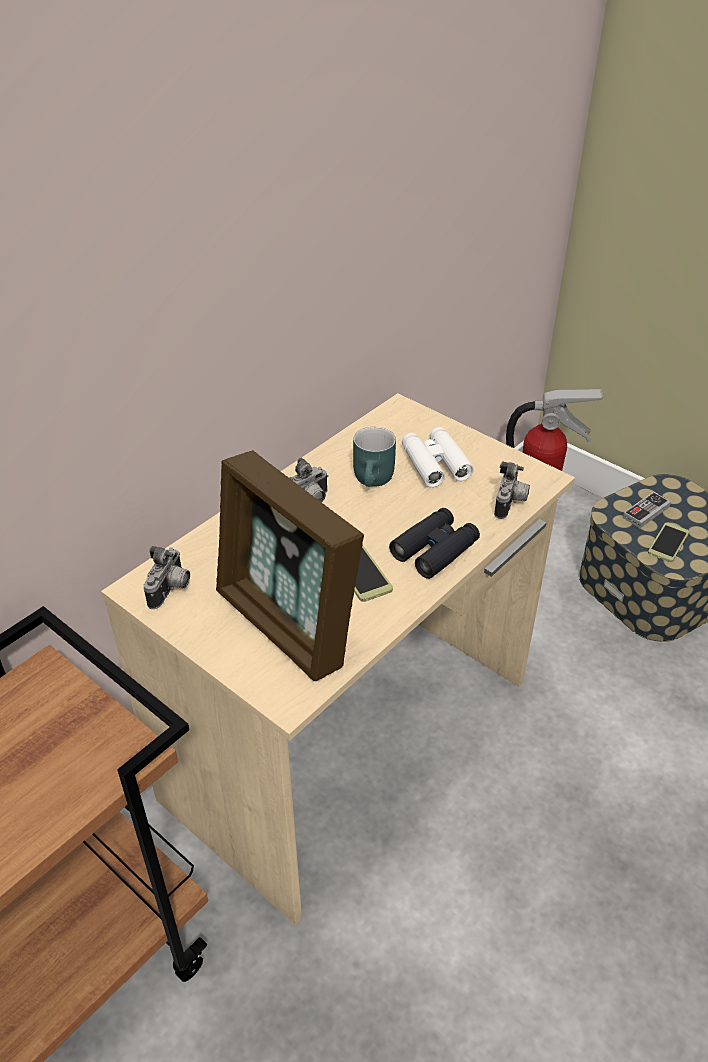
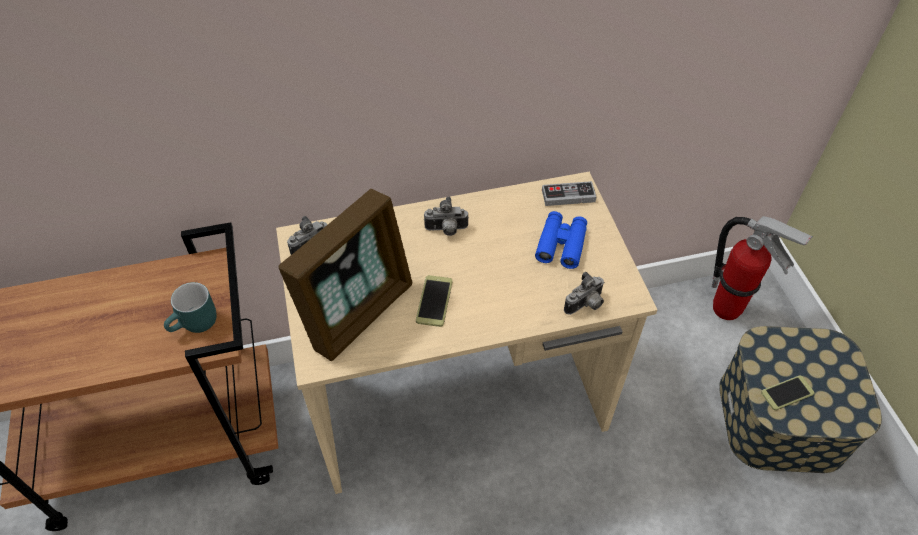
camera: 35 degrees right, 10 degrees up
picture frame [216,450,364,681] -> picture frame turned 135 degrees counterclockwise [279,189,412,361]
turquoise mug [353,427,396,487] -> turquoise mug moved to [164,282,217,333]
black binoculars [389,508,480,579] -> none
white binoculars [402,427,474,488] -> blue binoculars [535,211,587,269]
game controller [622,492,671,528] -> game controller moved to [542,181,596,206]

